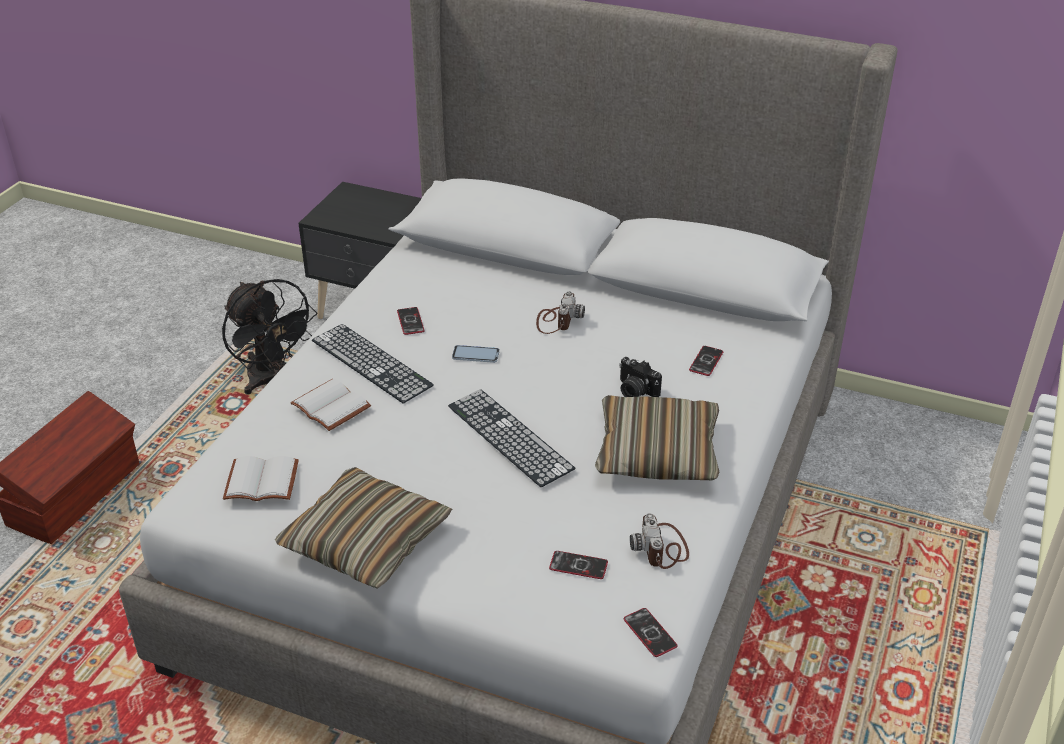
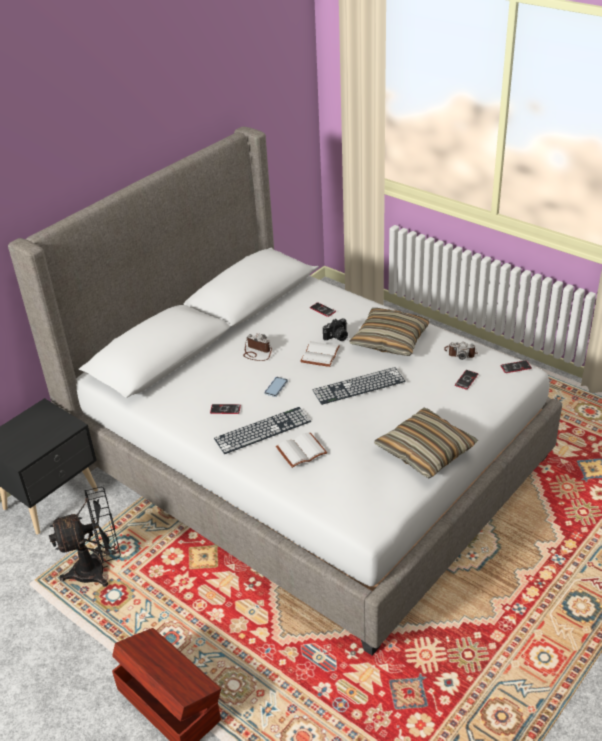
camera: 70 degrees left, 0 degrees up
white book [223,456,299,501] -> white book moved to [300,341,340,367]

